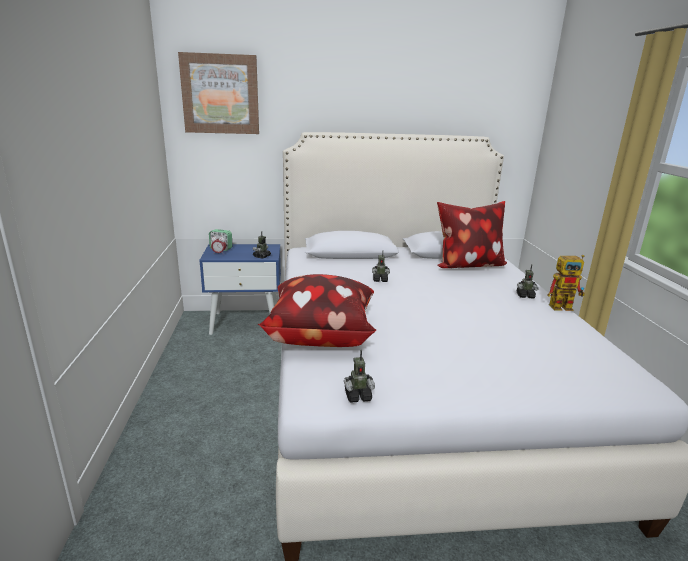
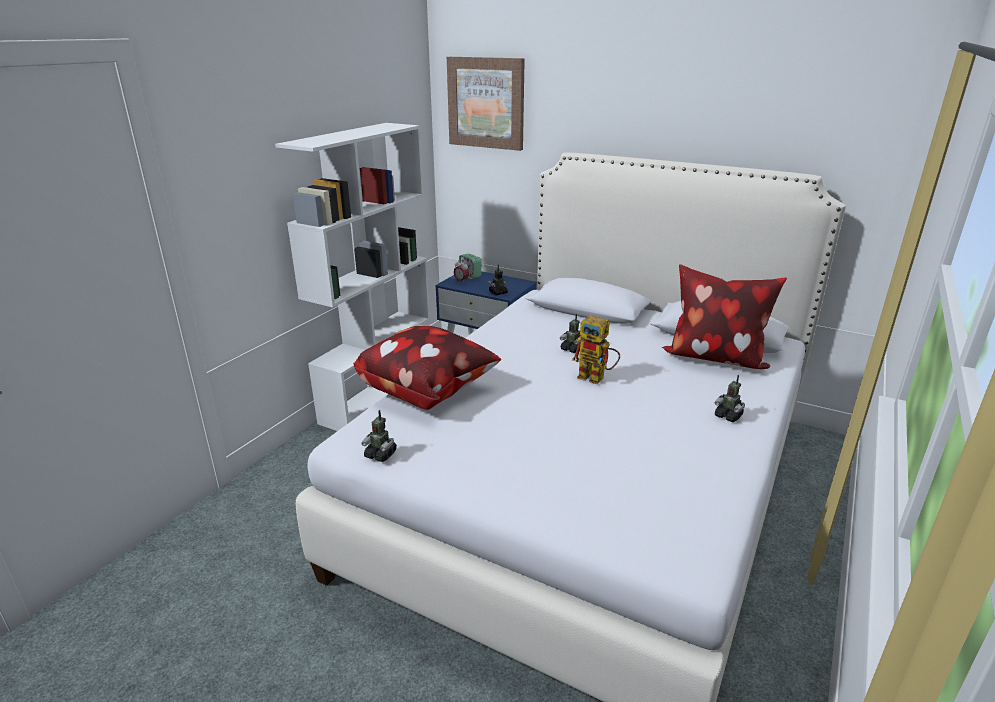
camera: 35 degrees right, 5 degrees up
toy robot [547,255,585,311] -> toy robot moved to [572,315,620,384]
none -> white bookcase [275,123,430,431]

